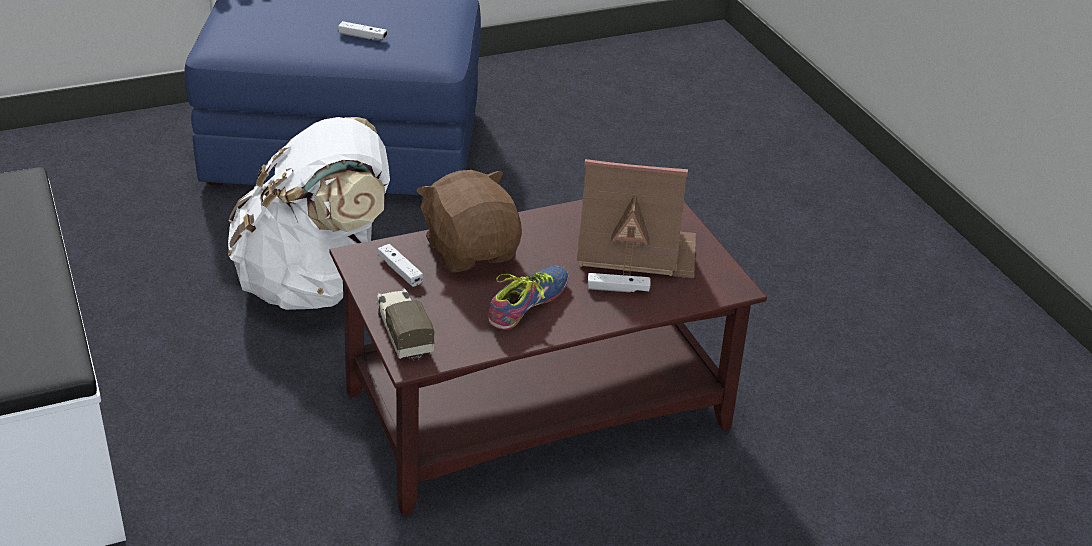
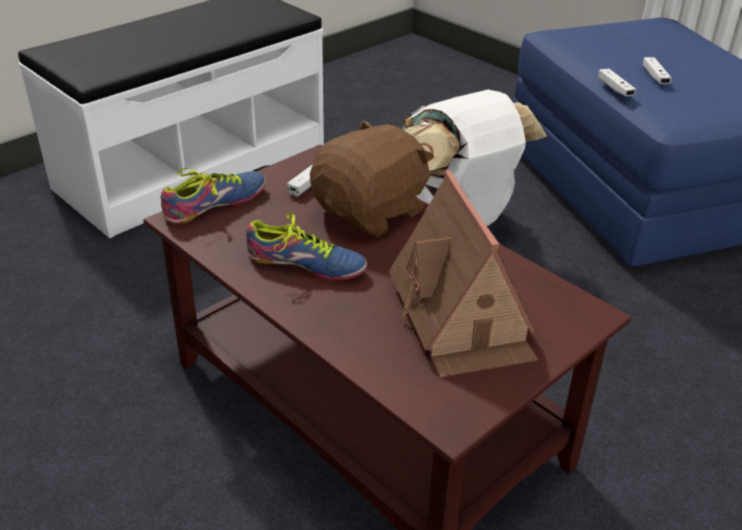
camera: 70 degrees right, 0 degrees up
toy truck [376,288,435,360] -> shoe [160,168,266,224]
white game controller [588,273,650,292] -> white game controller moved to [598,68,636,96]

